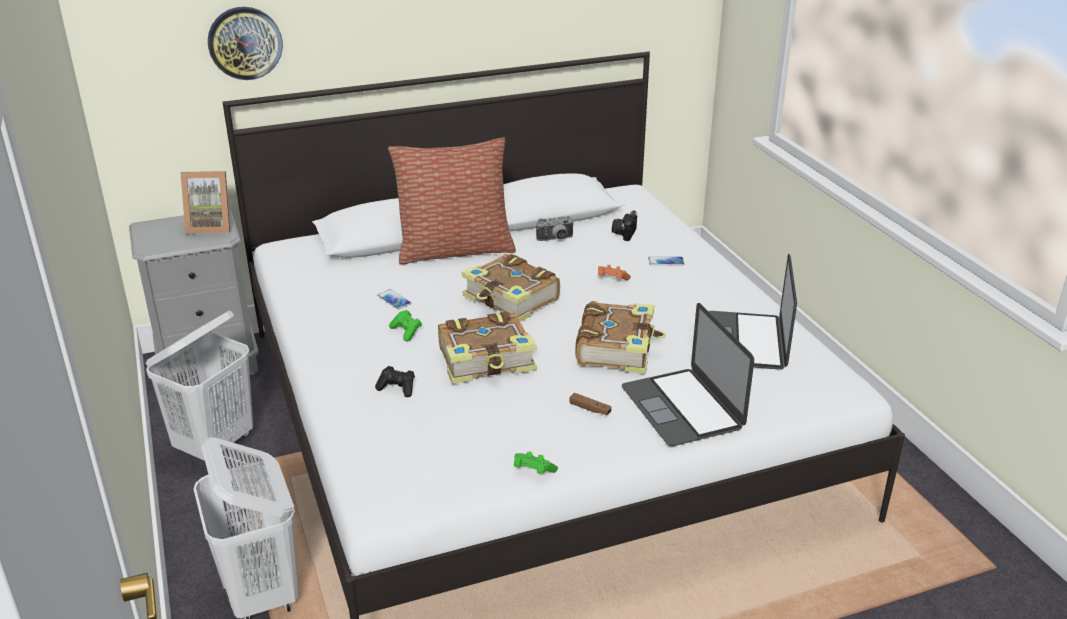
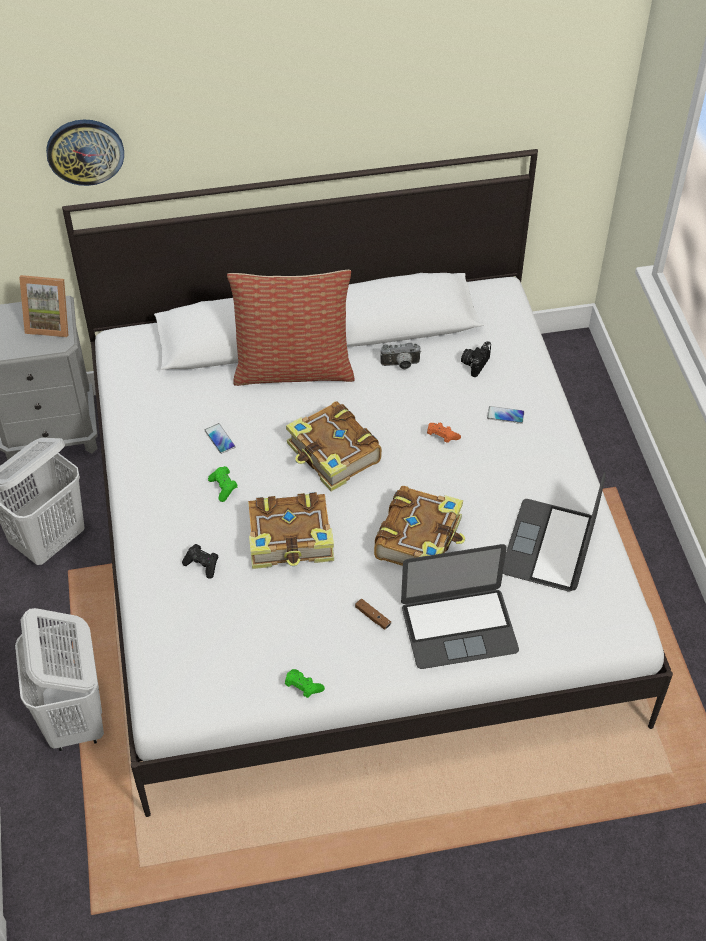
camera: 10 degrees right, 20 degrees up
laptop [622,303,754,446] -> laptop turned 90 degrees counterclockwise [401,544,519,669]

